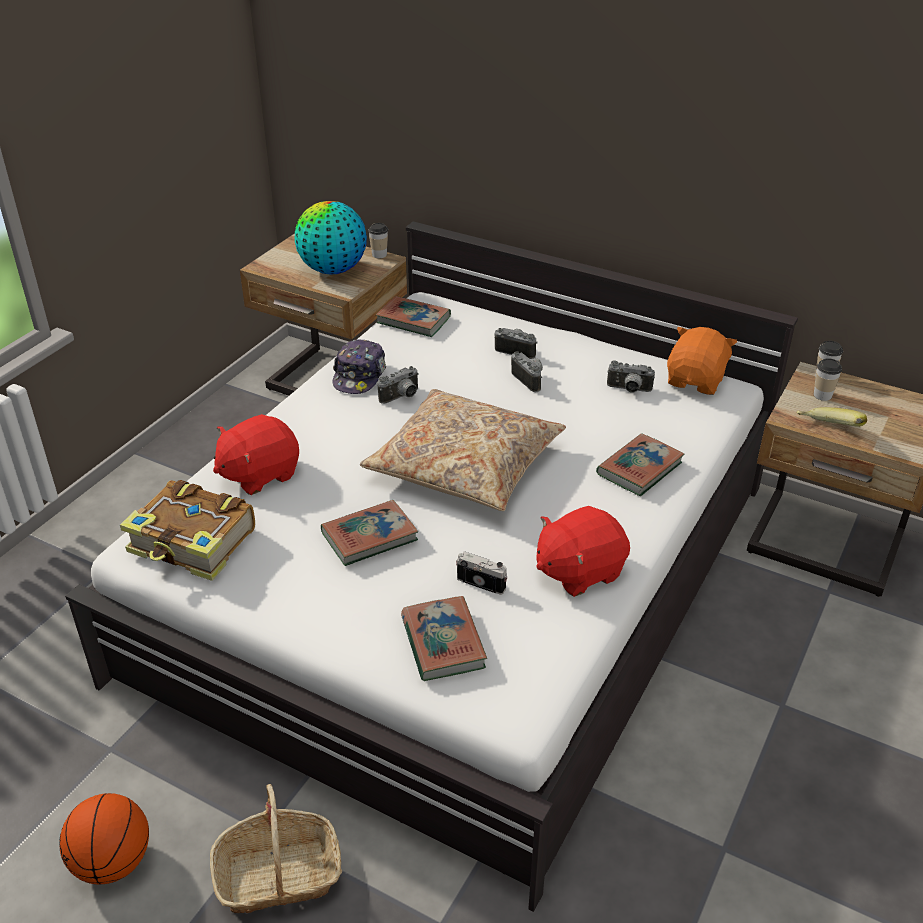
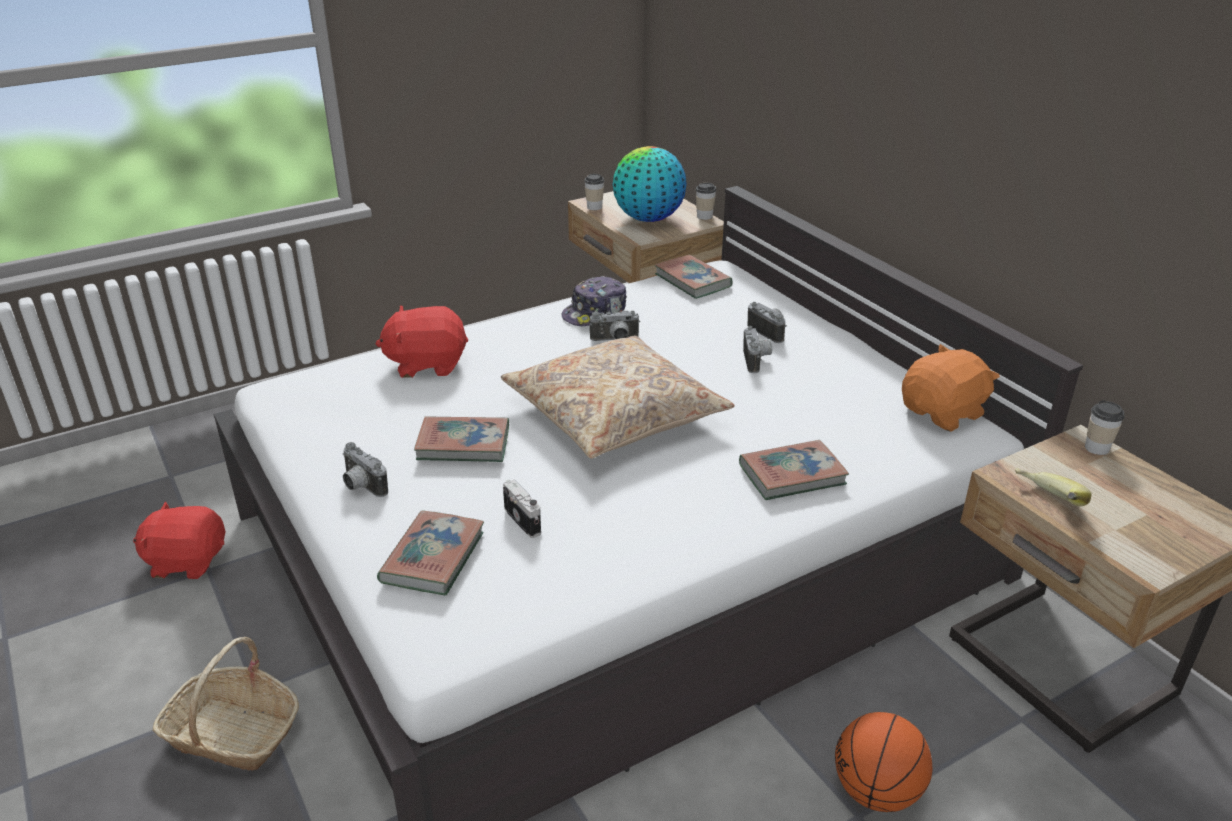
camera: 30 degrees right, 5 degrees down
basketball [59,793,149,885] -> basketball moved to [835,712,932,812]
book [120,480,255,581] -> none
red plush toy [536,506,630,597] -> red plush toy moved to [133,502,225,579]
camera [607,361,655,393] -> camera moved to [343,442,388,497]
cup [814,358,842,401] -> cup moved to [584,174,604,210]

